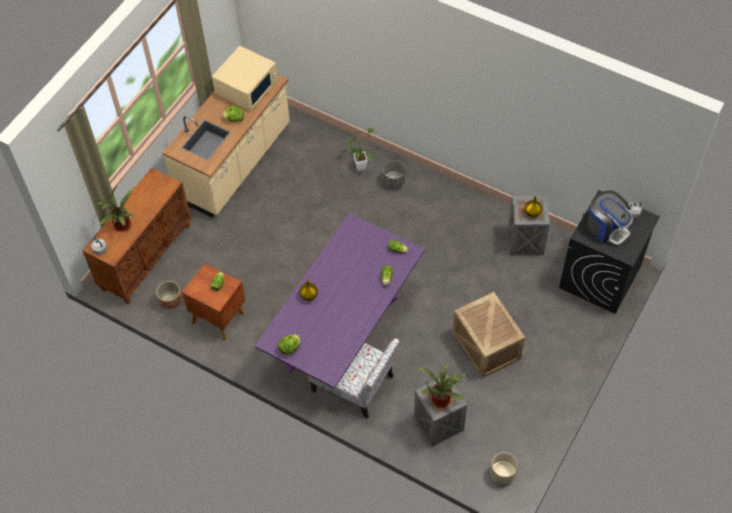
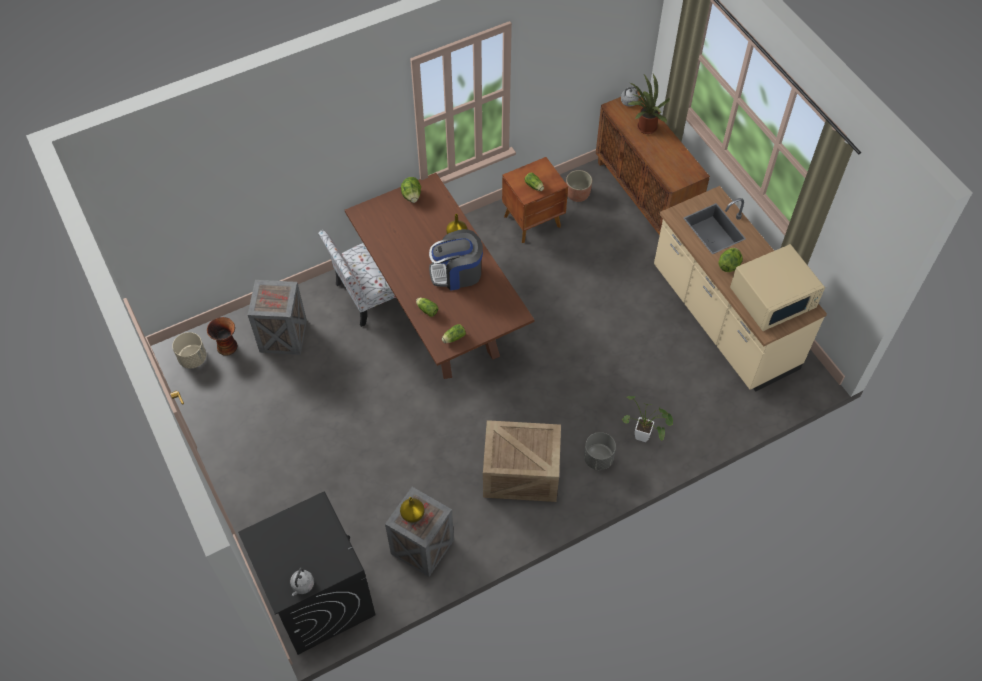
camera: 120 degrees right, 0 degrees up
beige microwave [212,46,278,111] -> beige microwave turned 90 degrees counterclockwise [730,244,825,331]
purple dining table [255,213,425,394] -> brown dining table [345,173,534,379]
potted plant [418,362,467,408] -> none
crate [452,292,525,378] -> crate moved to [483,420,561,502]
coffee machine [587,190,633,246] -> coffee machine moved to [429,229,483,291]
none -> vase [207,317,238,356]

